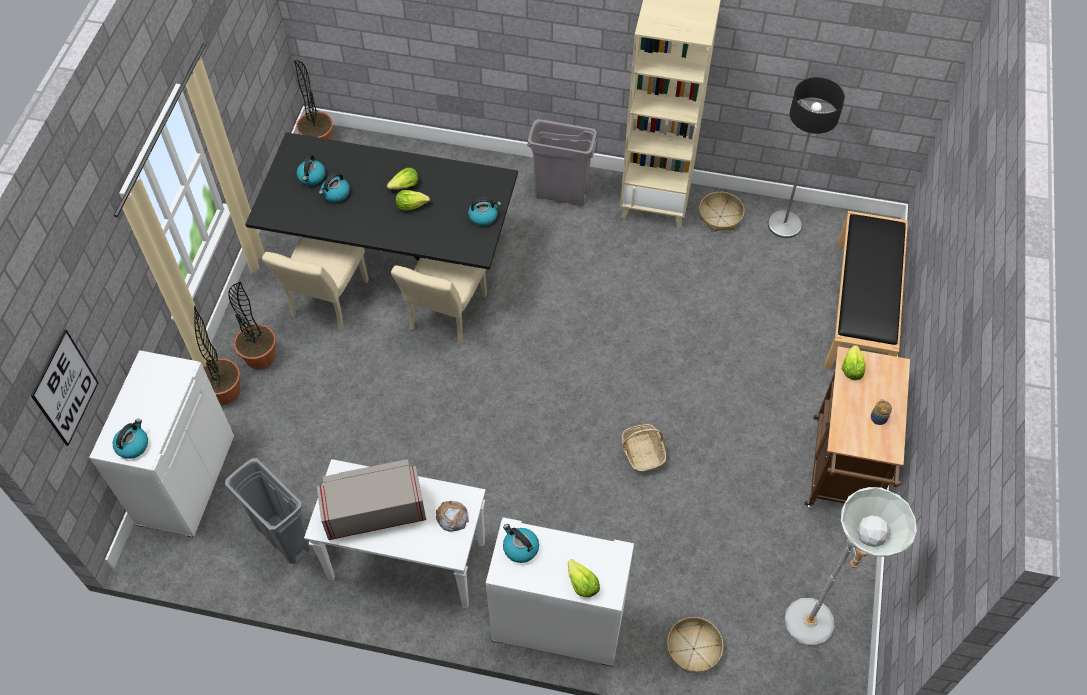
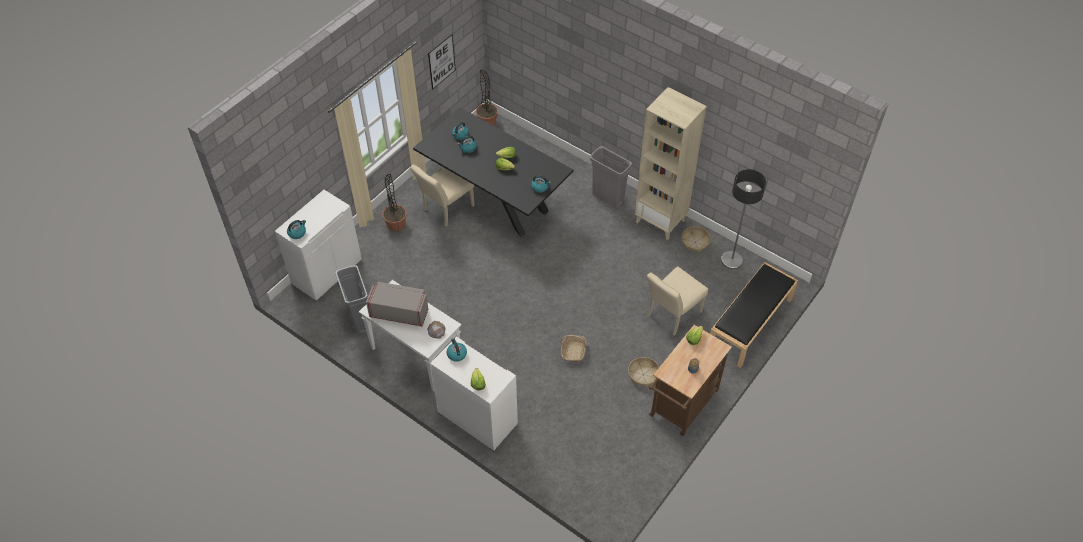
camera: 25 degrees right, 5 degrees down
picture [31,329,99,446] -> picture moved to [428,34,456,89]
potted plant [194,306,240,404] -> none
beige chair [391,258,487,345] -> beige chair moved to [647,267,708,336]
basket [667,617,724,673] -> basket moved to [628,357,659,387]
grey floor lamp [784,487,917,646] -> none

